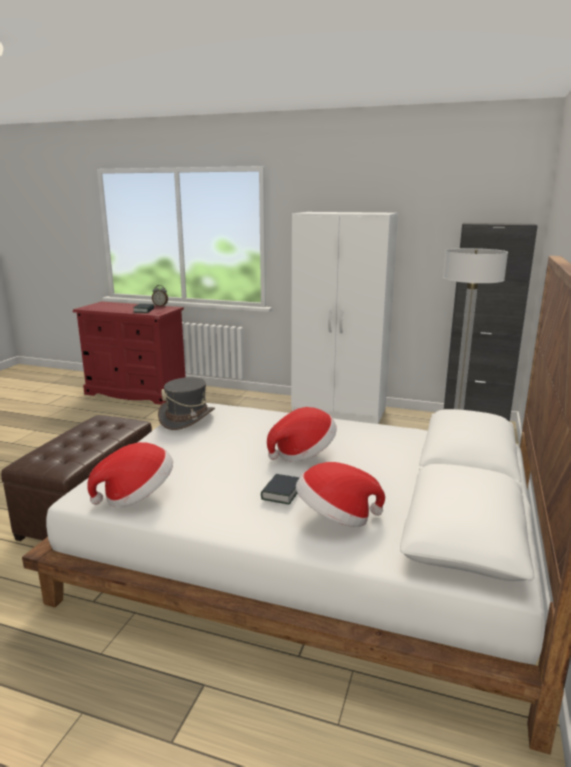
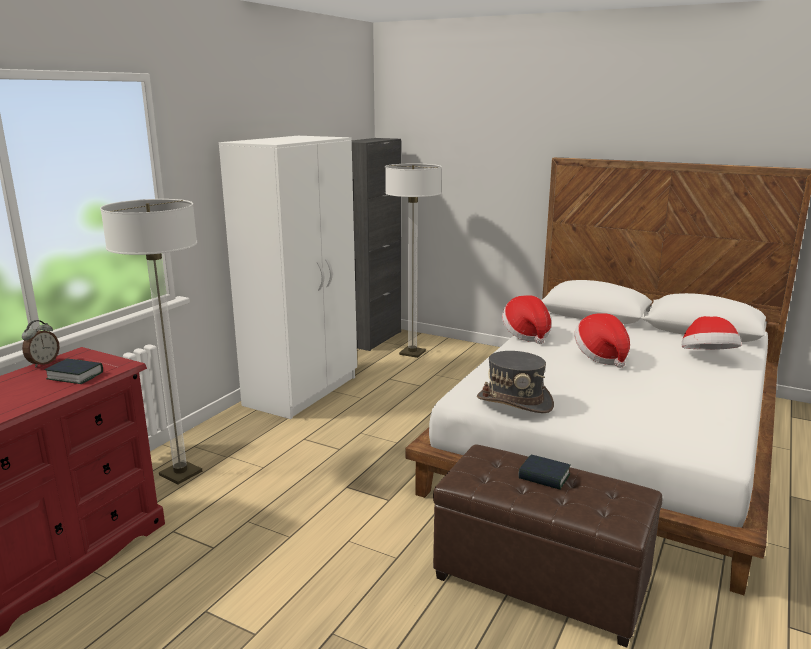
camera: 80 degrees left, 0 degrees up
hat [87,442,173,508] -> hat moved to [502,296,552,344]
book [261,474,299,504] -> book moved to [519,455,571,490]
none -> floor lamp [100,199,202,484]

